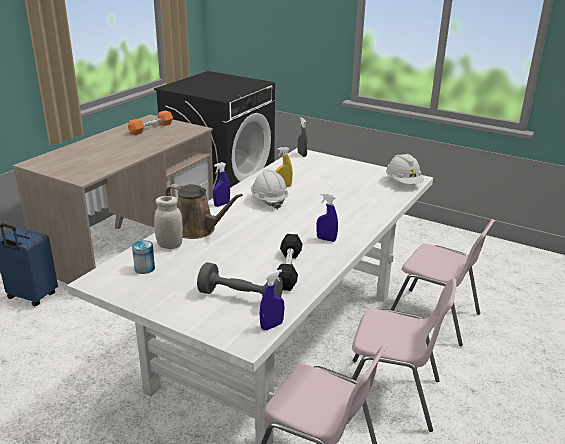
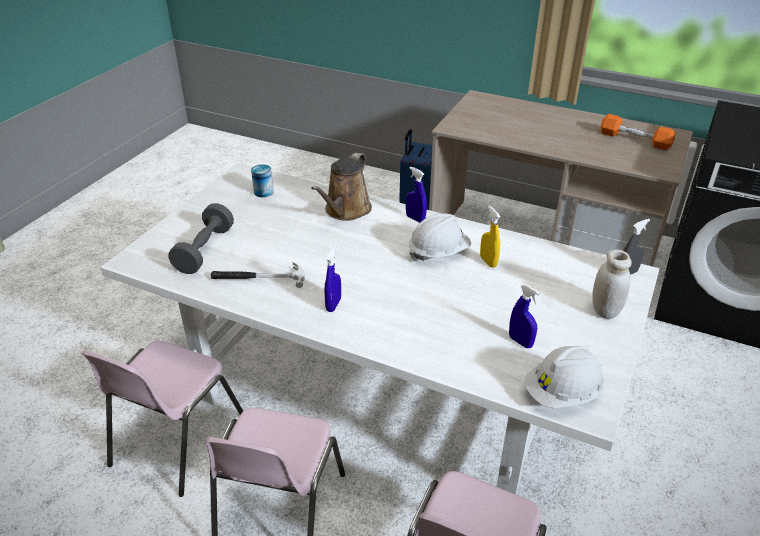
camera: 85 degrees right, 10 degrees up
white jar [154,196,183,249] -> white jar moved to [592,249,632,319]
blue spray bottle [260,270,284,330] -> blue spray bottle moved to [509,284,540,348]
black dumbbell [277,234,302,291] -> hammer [211,262,305,288]

